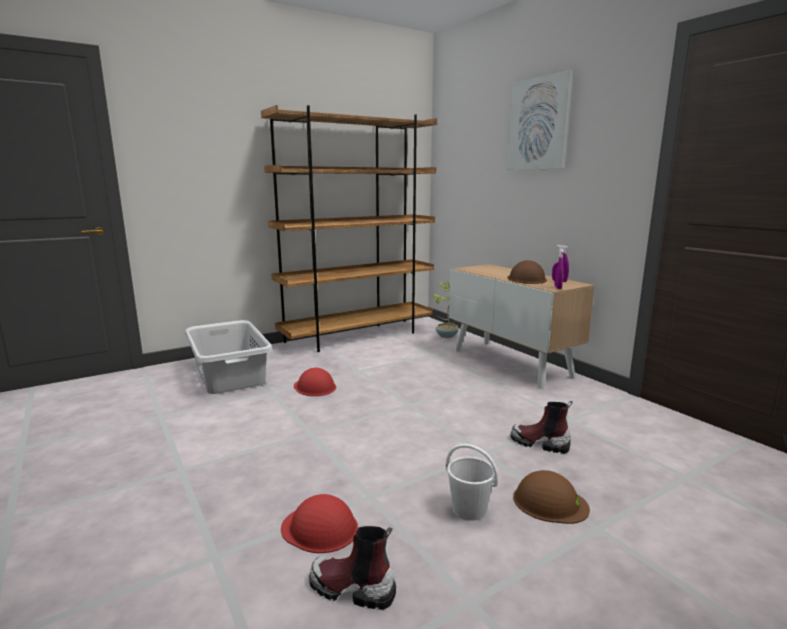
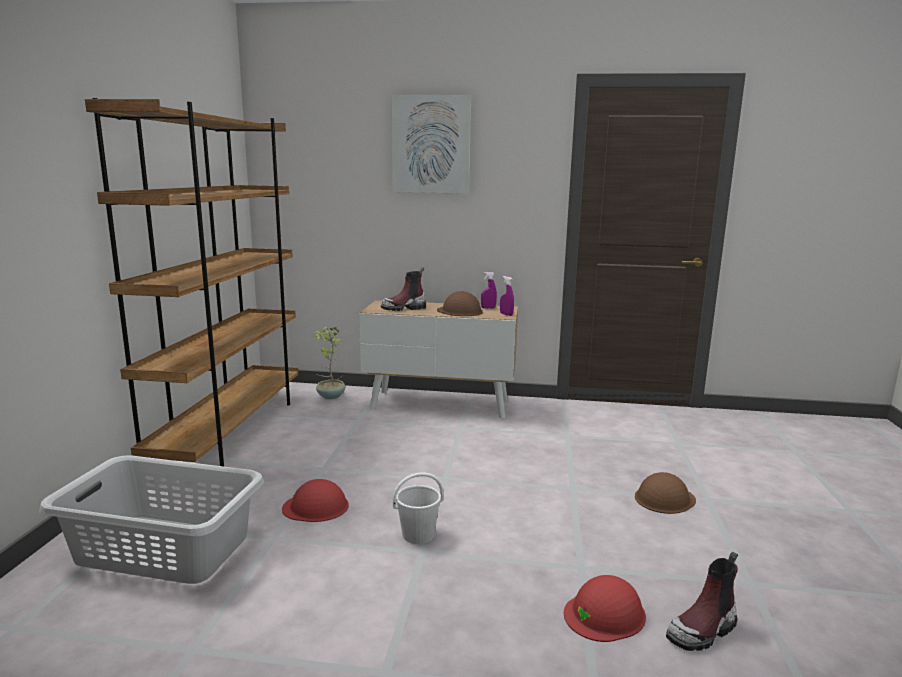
camera: 50 degrees left, 0 degrees up
white bucket [446,444,498,521] -> white bucket moved to [393,472,444,544]
boot [511,401,573,454] -> boot moved to [381,267,426,311]

